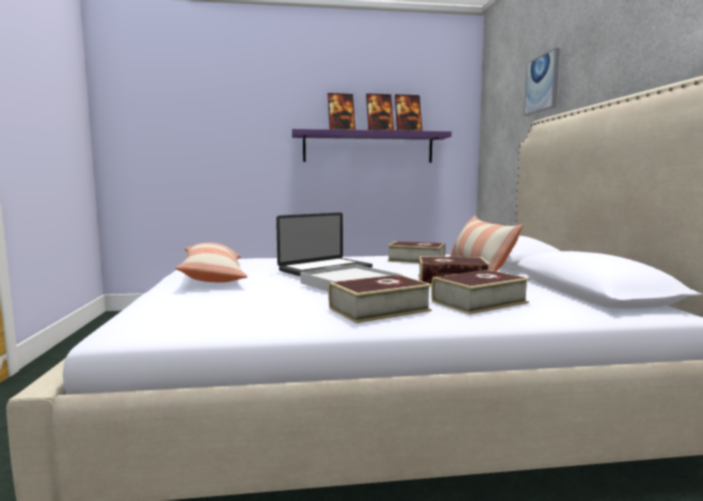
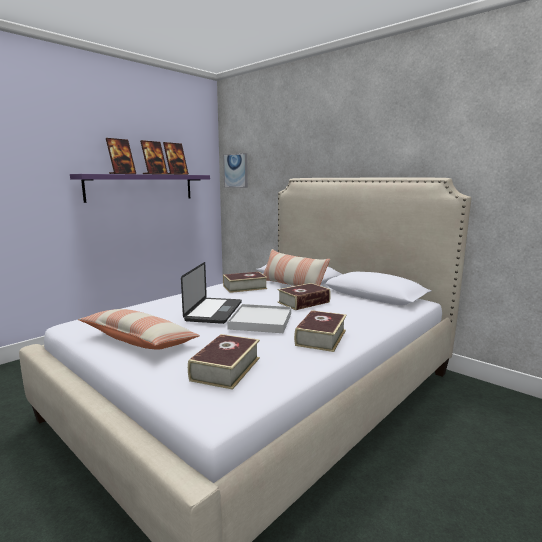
camera: 40 degrees left, 5 degrees up
book [431,270,530,314] -> book moved to [188,334,260,390]
picture [524,48,560,116] -> picture moved to [223,153,248,188]

